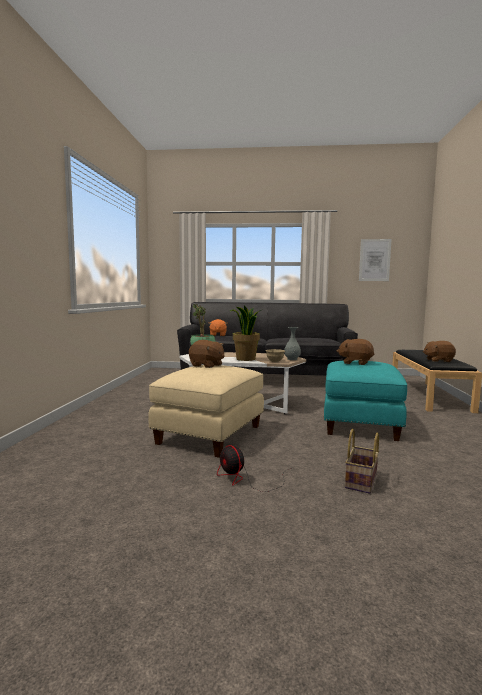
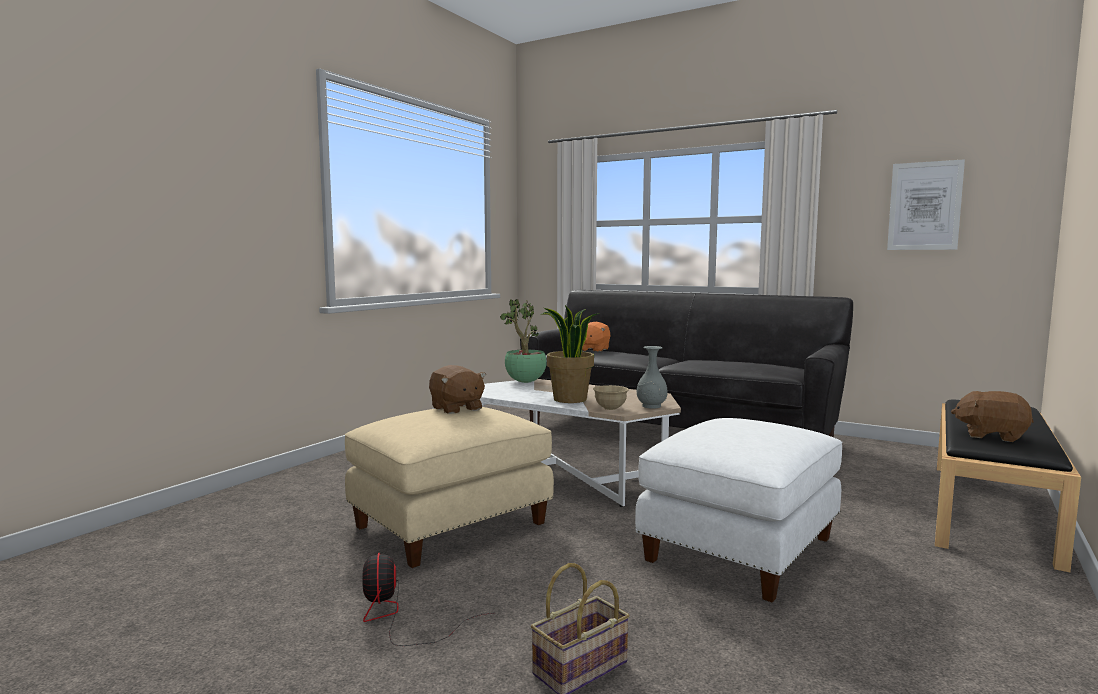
camera: 25 degrees right, 0 degrees up
turquoise ottoman [324,360,407,441] -> white ottoman [635,418,842,602]
brown plush toy [337,339,375,365] -> none

